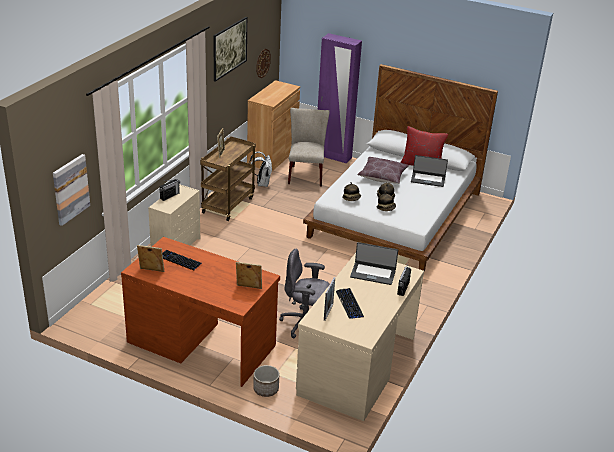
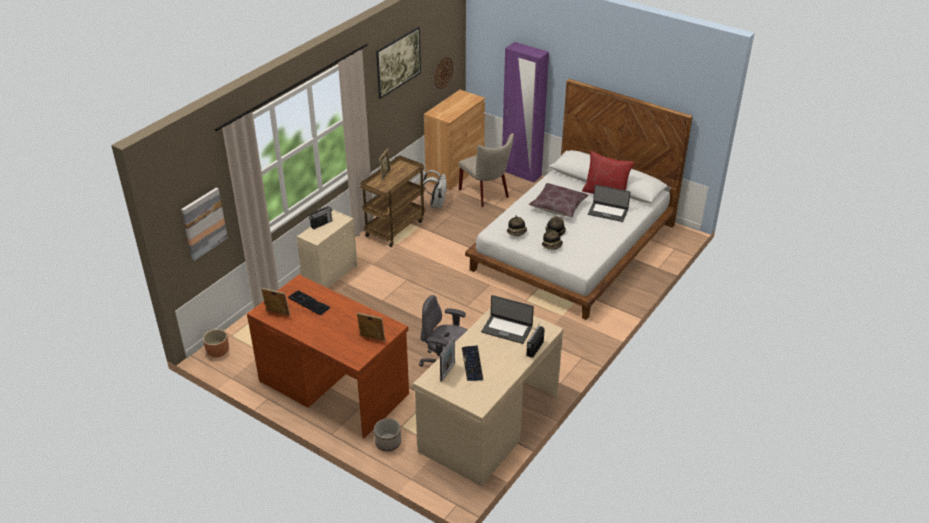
camera: 10 degrees right, 5 degrees up
beige chair [288,108,329,186] -> beige chair turned 135 degrees clockwise [459,133,514,207]
none -> brown planter [203,329,229,357]

